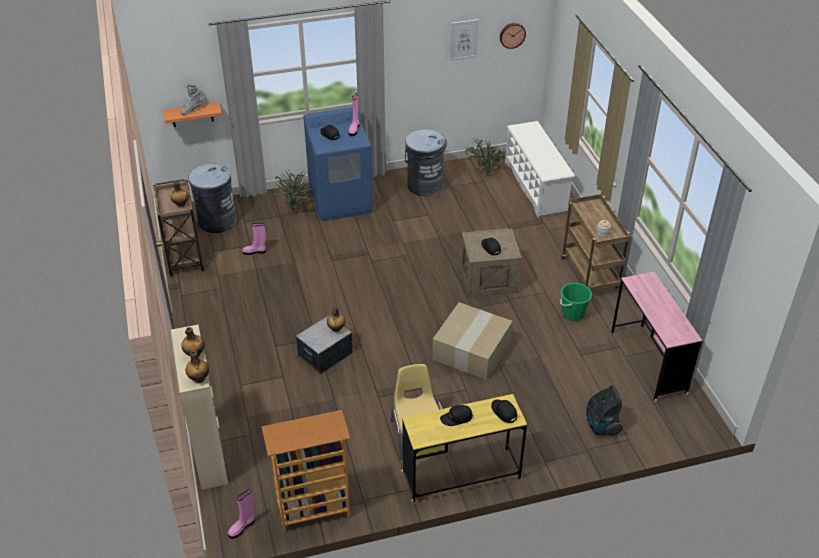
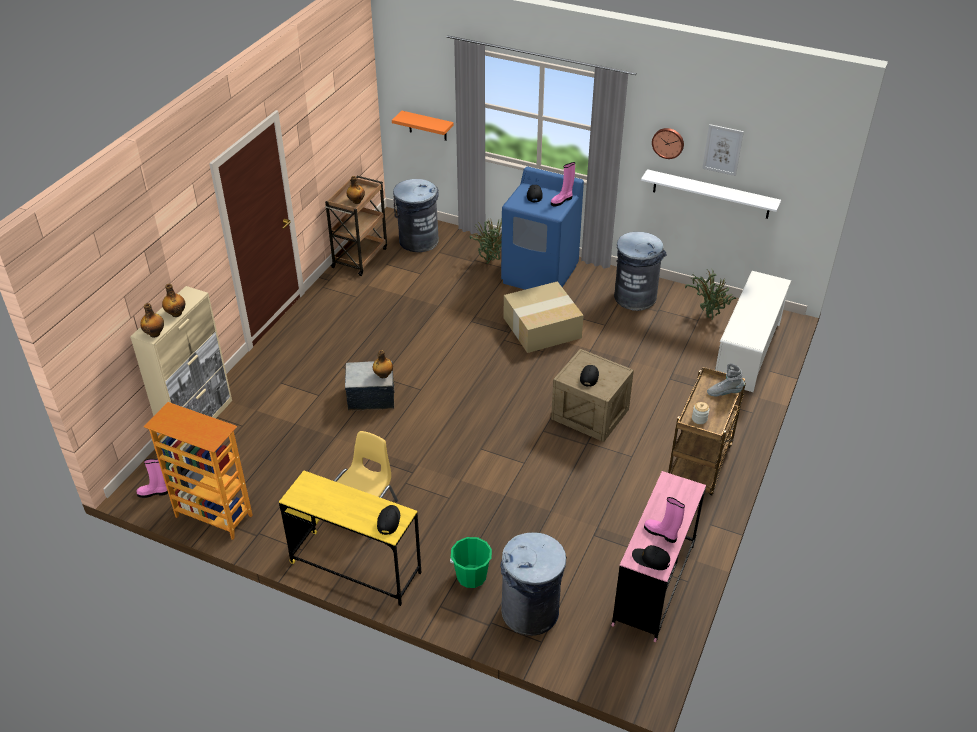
camera: 40 degrees right, 0 degrees up
grey boot [180,84,204,115] -> grey boot moved to [707,363,745,396]
pink boot [242,223,266,255] -> pink boot moved to [644,497,685,543]
cardboard box [432,302,513,380] -> cardboard box moved to [503,281,584,353]
black cap [440,405,473,426] -> black cap moved to [632,545,670,570]
wall clock [500,23,526,49] -> wall clock moved to [652,128,684,159]
green bucket [560,283,592,321] -> green bucket moved to [450,537,492,588]
vacuum cleaner [586,385,623,436] -> grey trash can [500,532,567,636]
none -> white shelf [641,169,781,219]

